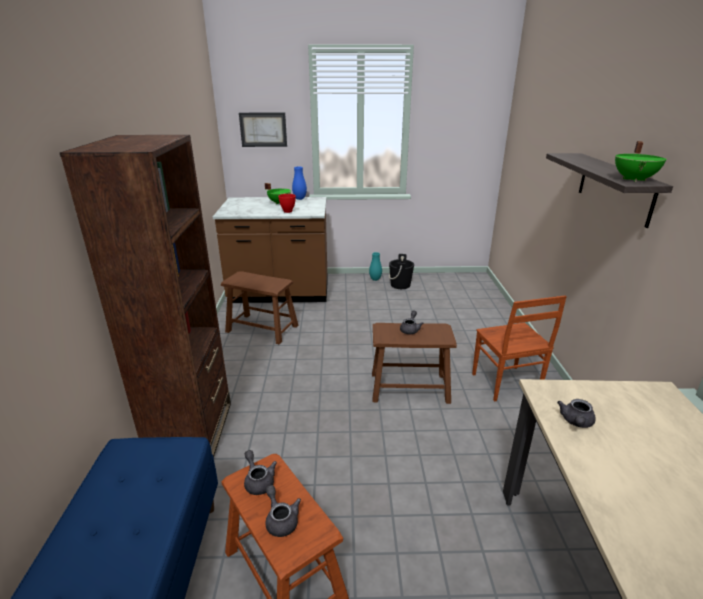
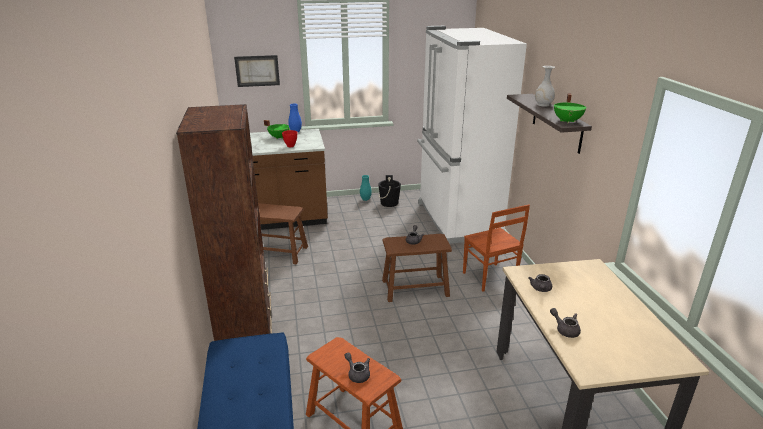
camera: 10 degrees left, 0 degrees up
grey teapot [244,450,277,495] -> grey teapot moved to [550,308,581,338]
none -> white fridge [417,26,527,244]
none -> white vase [535,66,555,107]

